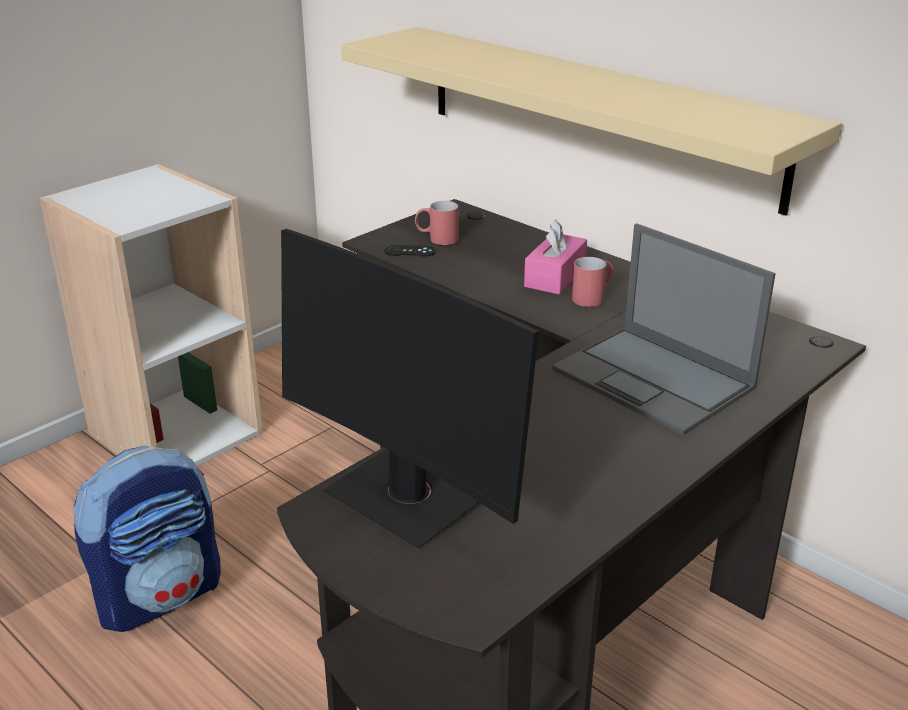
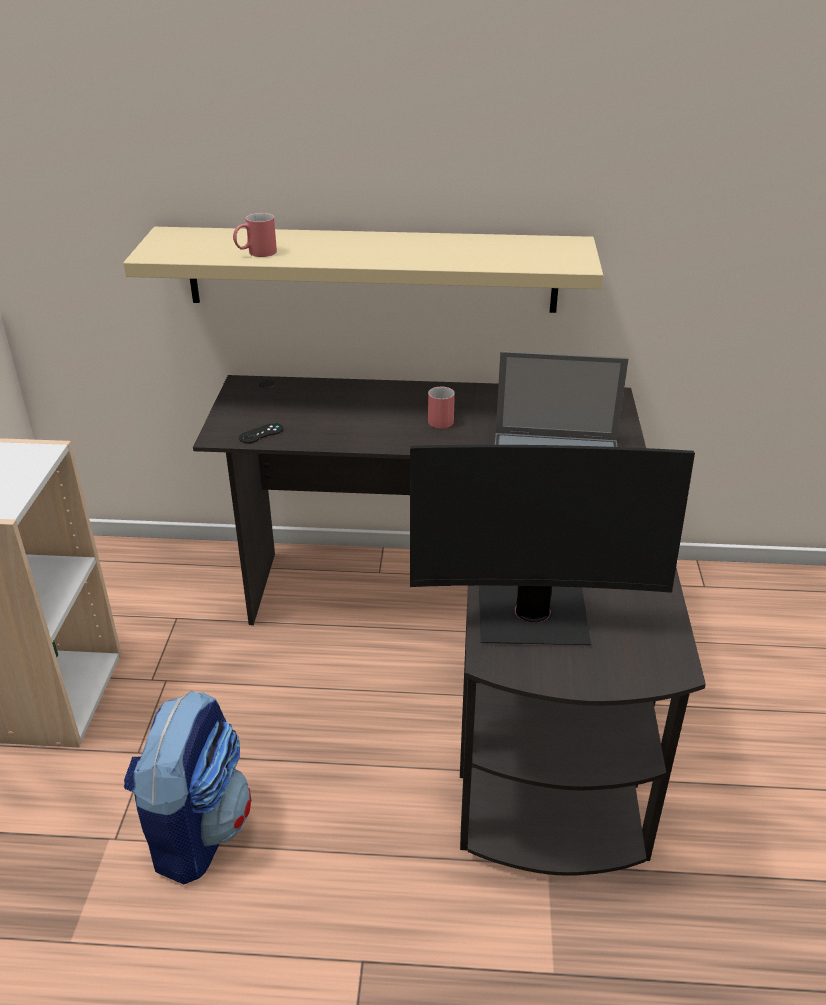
camera: 40 degrees left, 5 degrees up
red mug [415,201,459,245] -> red mug moved to [233,213,277,257]
pink tissue box [524,219,587,294] -> none

